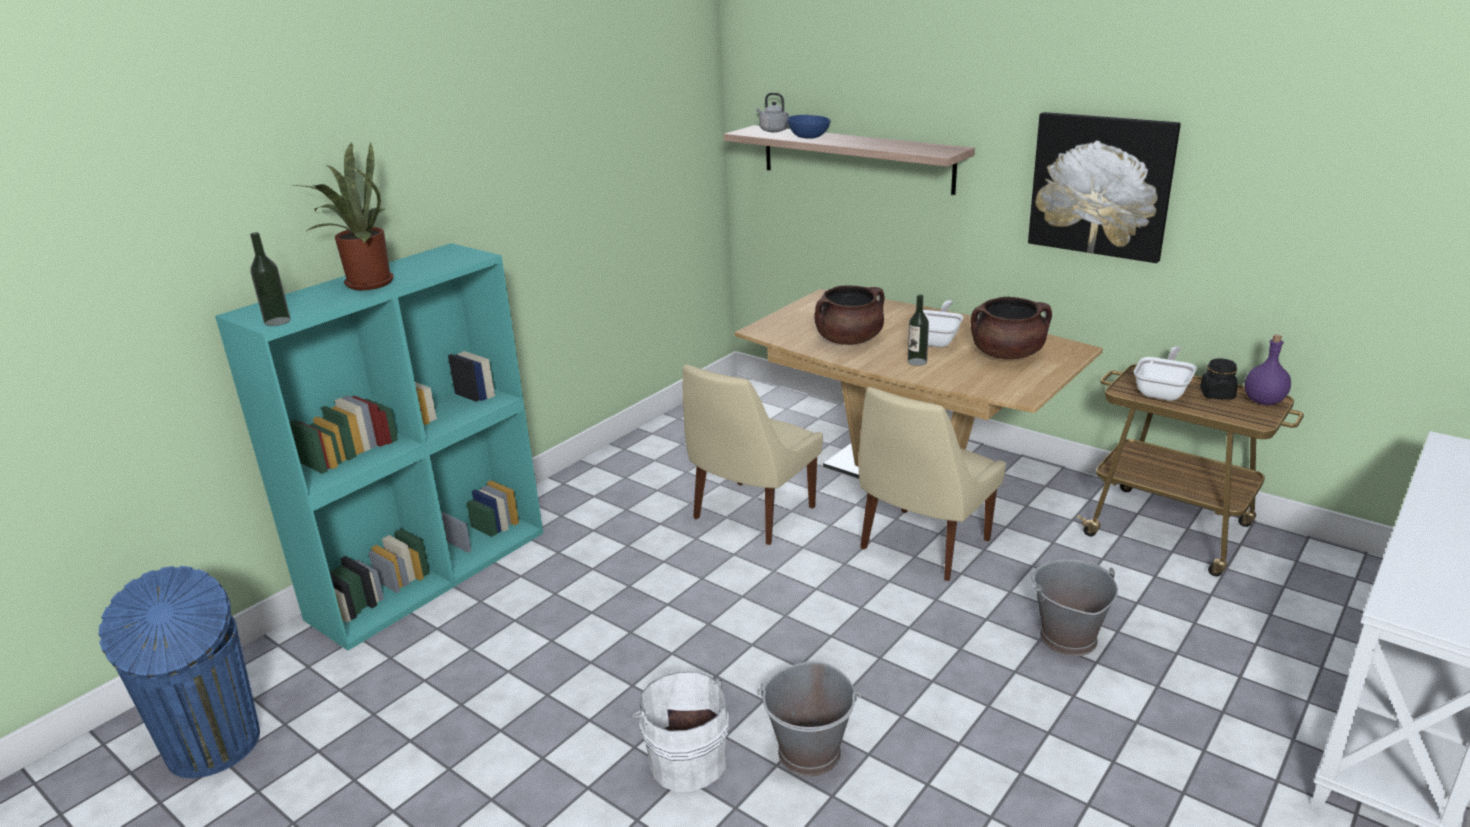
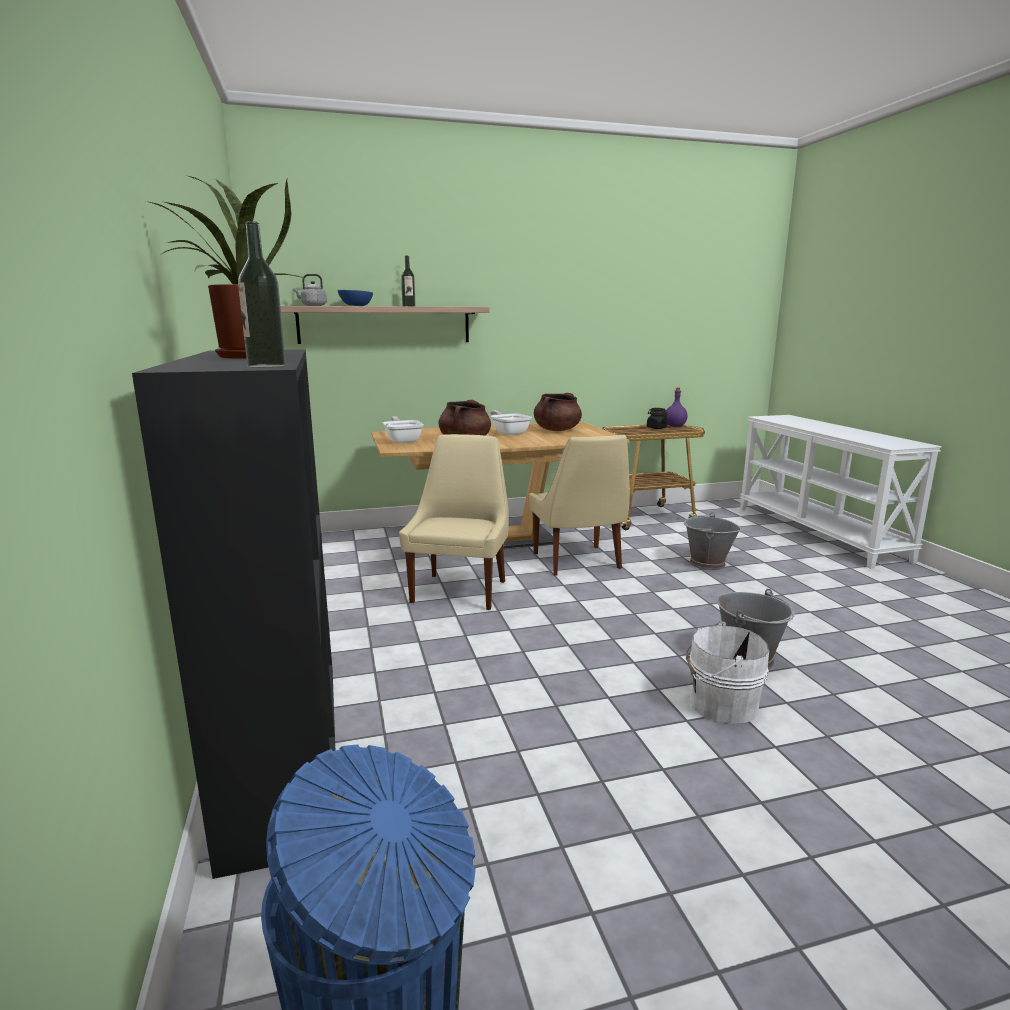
camera: 55 degrees left, 10 degrees down
turquoise bookcase [215,243,543,651] -> black bookcase [132,349,335,879]
beige chair [683,364,823,545] -> beige chair turned 150 degrees counterclockwise [399,434,509,610]
bottle [908,295,929,366] -> bottle moved to [401,255,416,306]
picture [1028,112,1181,263] -> none
frying pan [1134,346,1197,401] -> frying pan moved to [383,416,424,444]

